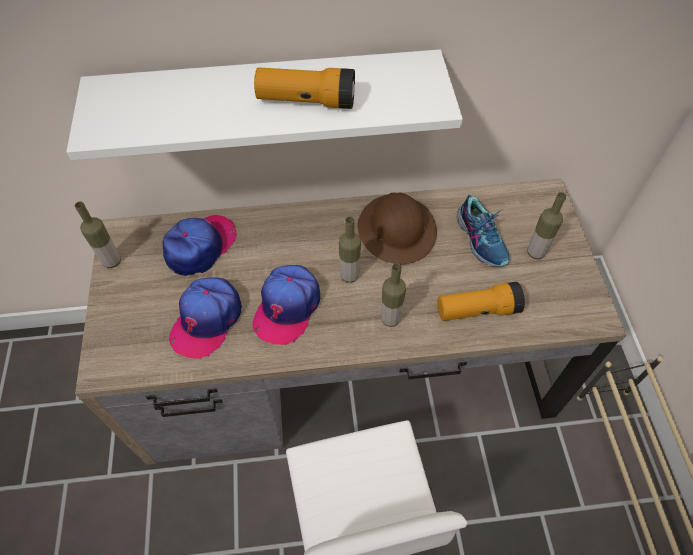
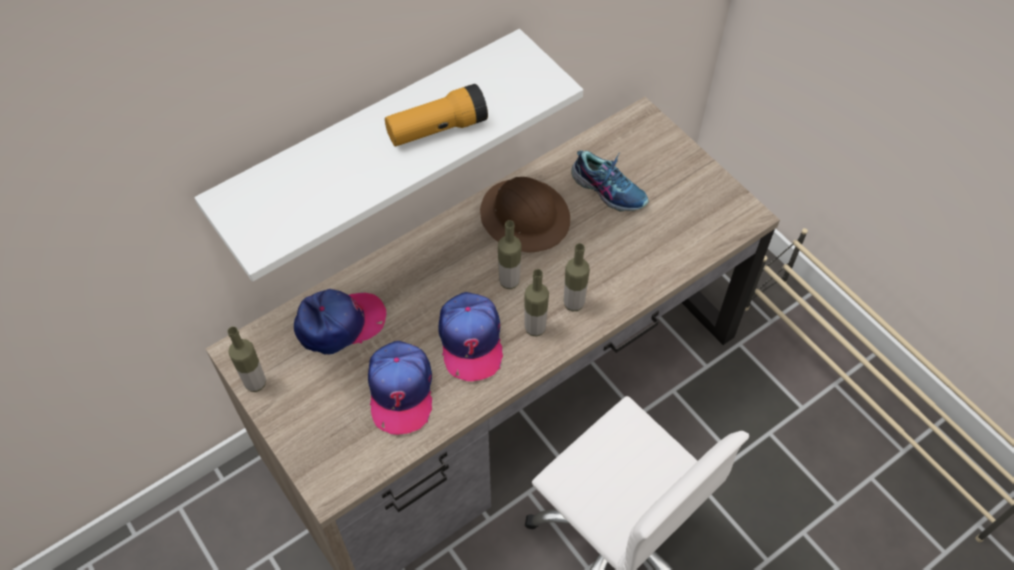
camera: 30 degrees left, 0 degrees up
cap [163,215,237,276] -> cap turned 60 degrees clockwise [294,289,387,354]
flashlight [437,282,525,321] -> none
bottle [528,192,566,259] -> bottle moved to [524,269,549,337]

